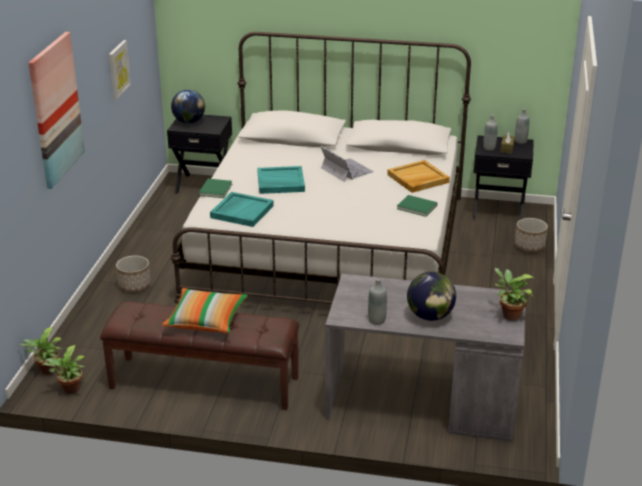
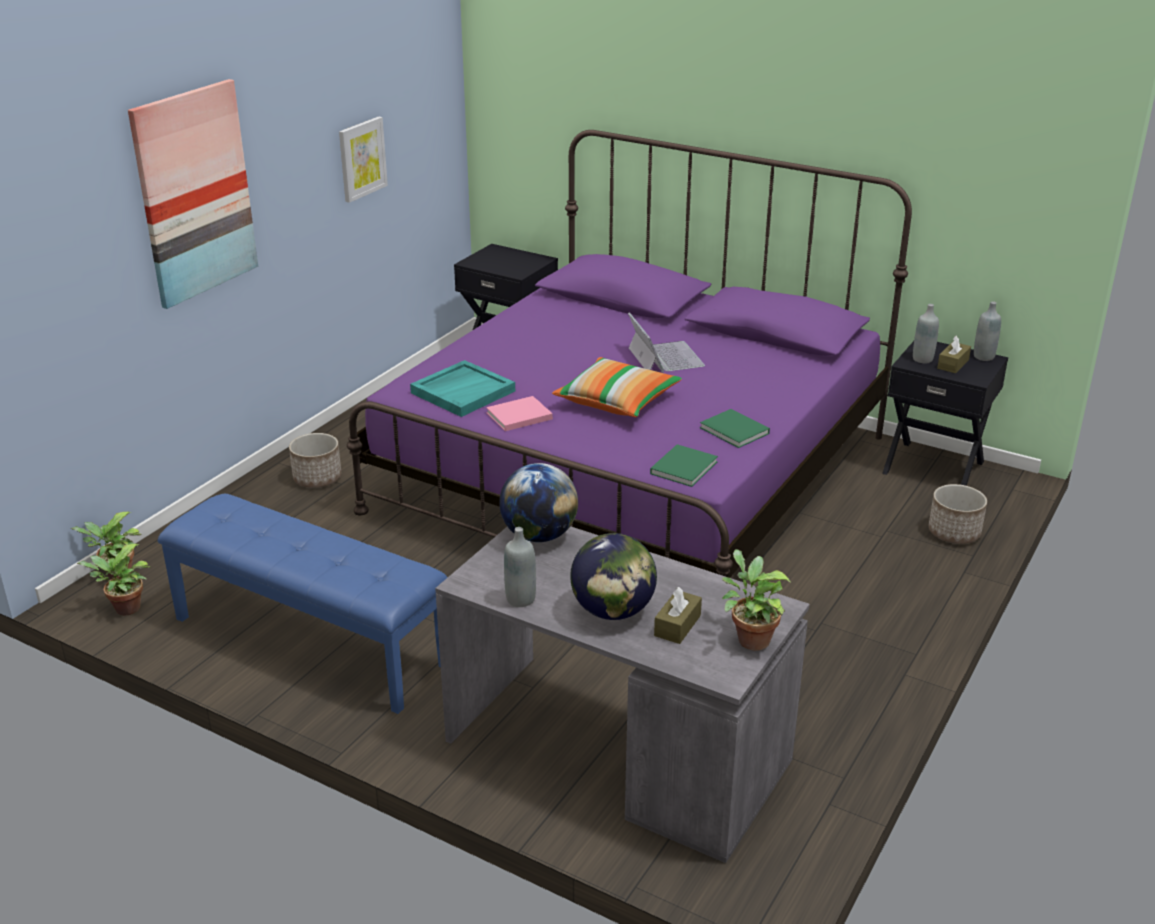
camera: 20 degrees right, 0 degrees up
brown bench [100,301,299,410] -> blue bench [158,494,448,714]
pillow [162,288,248,333] -> pillow moved to [552,357,682,417]
white bed [171,32,471,304] -> purple bed [347,130,912,578]
globe [171,89,205,124] -> globe moved to [499,463,578,542]
green book [199,179,232,198] -> green book moved to [650,444,718,487]
turquoise tray [257,166,305,194] -> none
beige tray [387,160,450,193] -> none
none -> pink book [486,396,553,431]
none -> brown tissue box [654,587,702,644]

